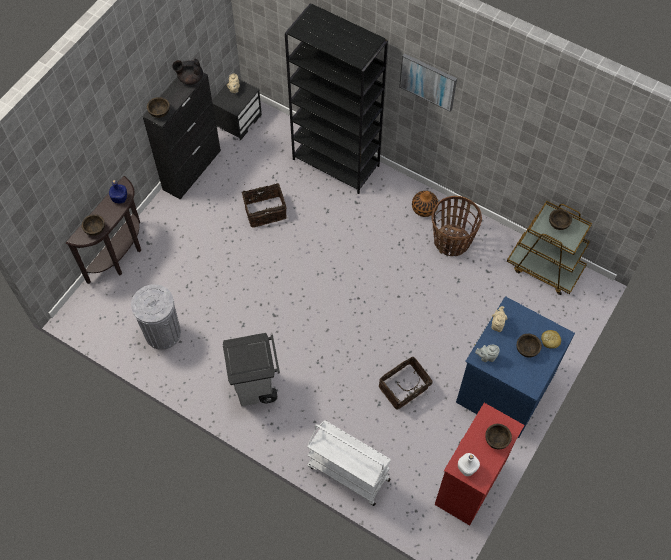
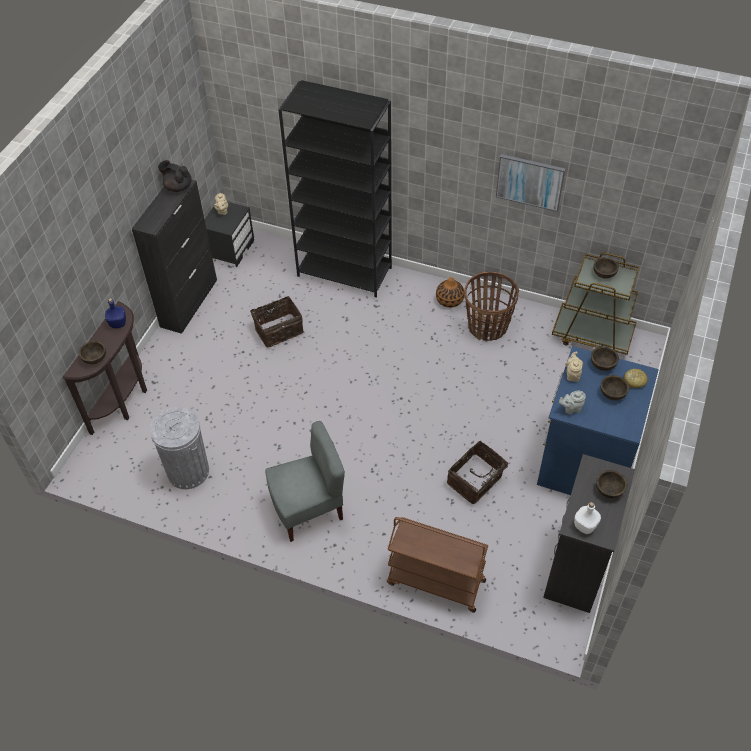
camera: 10 degrees left, 10 degrees down
brown bowl [147,97,170,118] -> brown bowl moved to [591,346,619,371]
black teapot [172,59,203,85] -> black teapot turned 45 degrees clockwise [158,160,192,192]
grey trash can [223,333,280,406] -> grey chair [265,421,345,542]
white cart [307,420,391,506] -> brown cart [387,517,488,613]
picture [399,53,457,112] -> picture moved to [496,154,565,212]
red dresser [435,403,524,526] -> black dresser [543,454,635,613]

